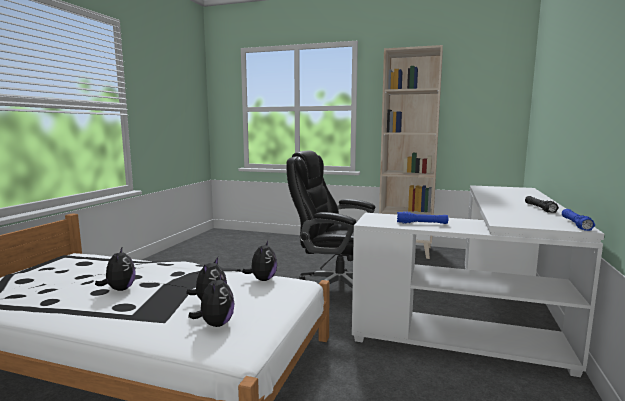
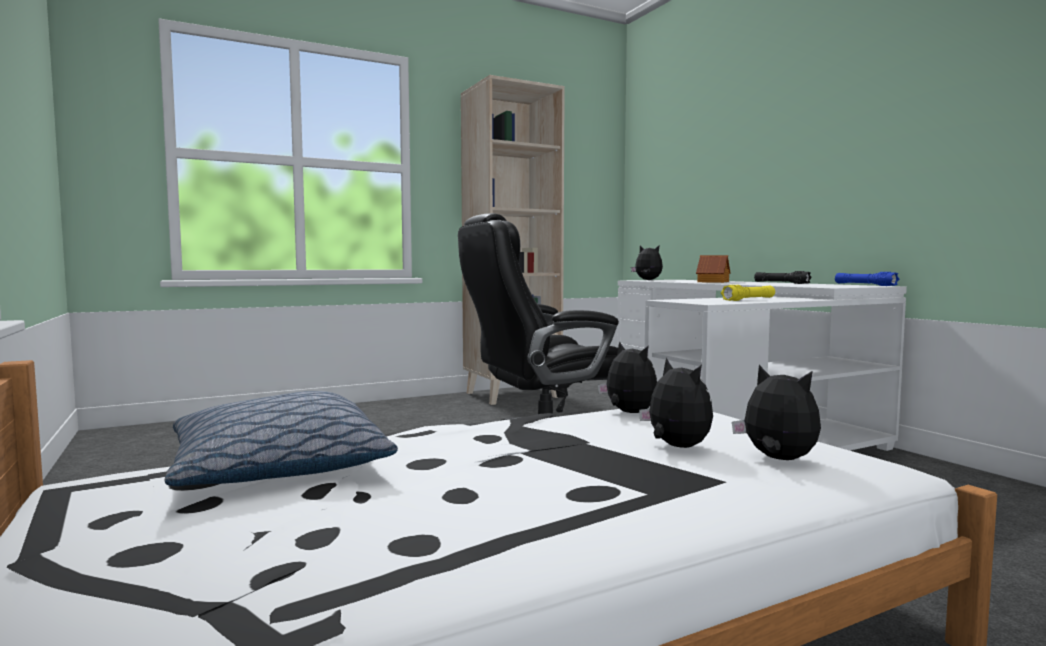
camera: 45 degrees left, 5 degrees down
plush toy [95,248,136,291] -> plush toy moved to [631,246,663,280]
blue flashlight [397,211,448,224] -> yellow flashlight [721,285,775,301]
none -> pillow [165,391,398,486]
none -> toy house [696,255,730,283]

